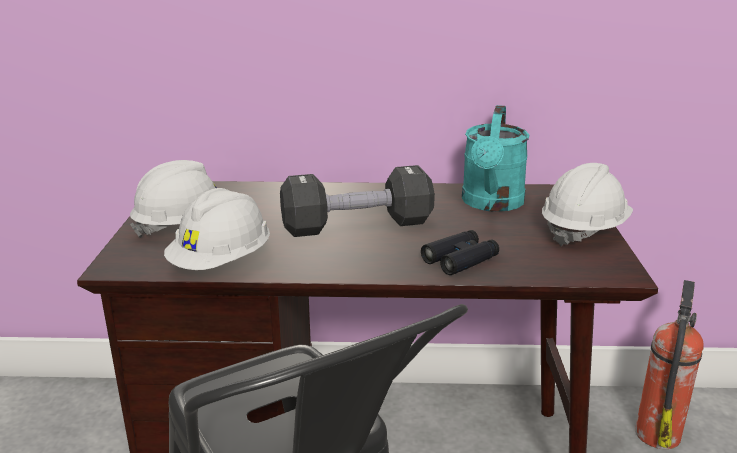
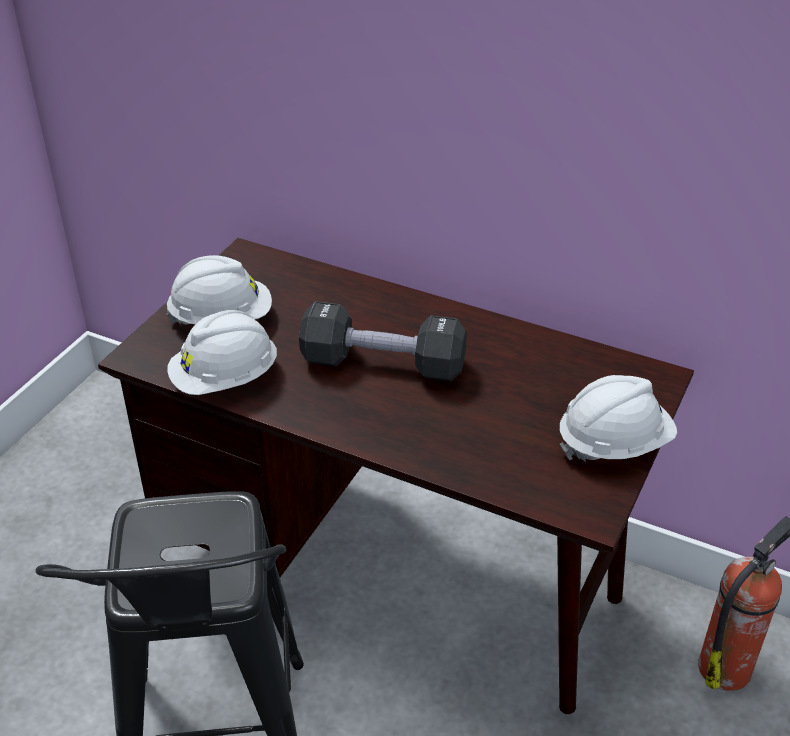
camera: 25 degrees right, 15 degrees up
black binoculars [421,230,499,275] -> none
turquoise watering can [462,105,530,212] -> none

